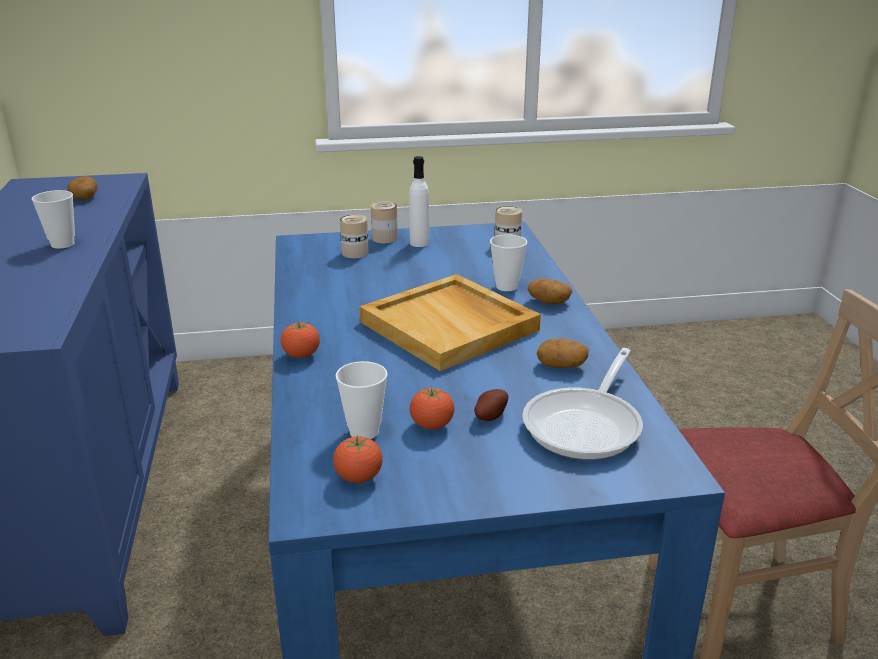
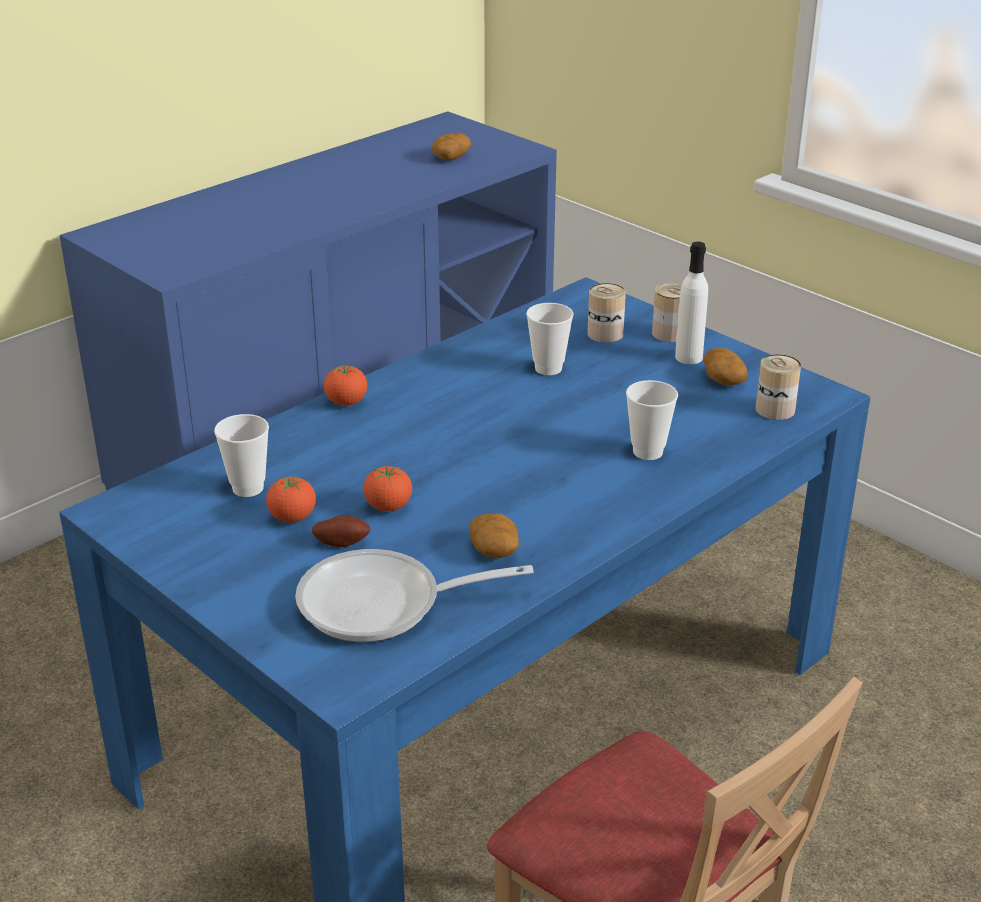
camera: 55 degrees right, 5 degrees up
cup [32,190,75,249] -> cup moved to [526,303,574,375]
tomato [333,434,383,483] -> tomato moved to [363,465,412,512]
beige tray [360,274,541,371] -> none
potato [528,278,572,304] -> potato moved to [704,348,748,385]

